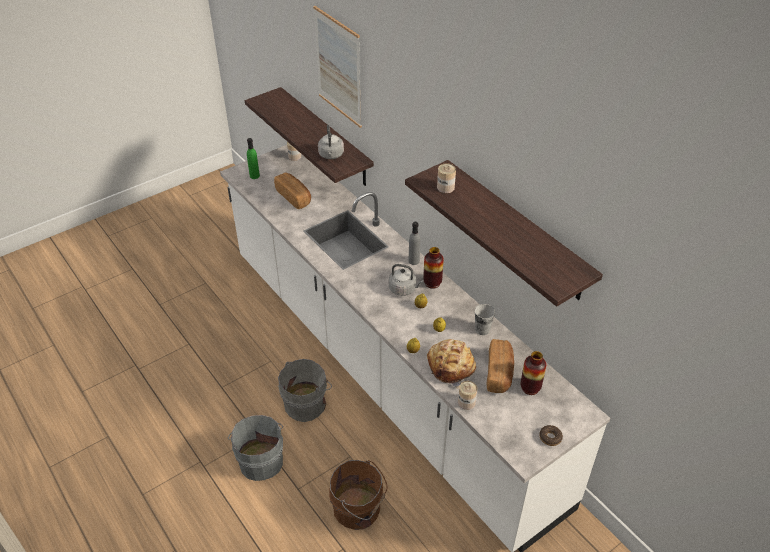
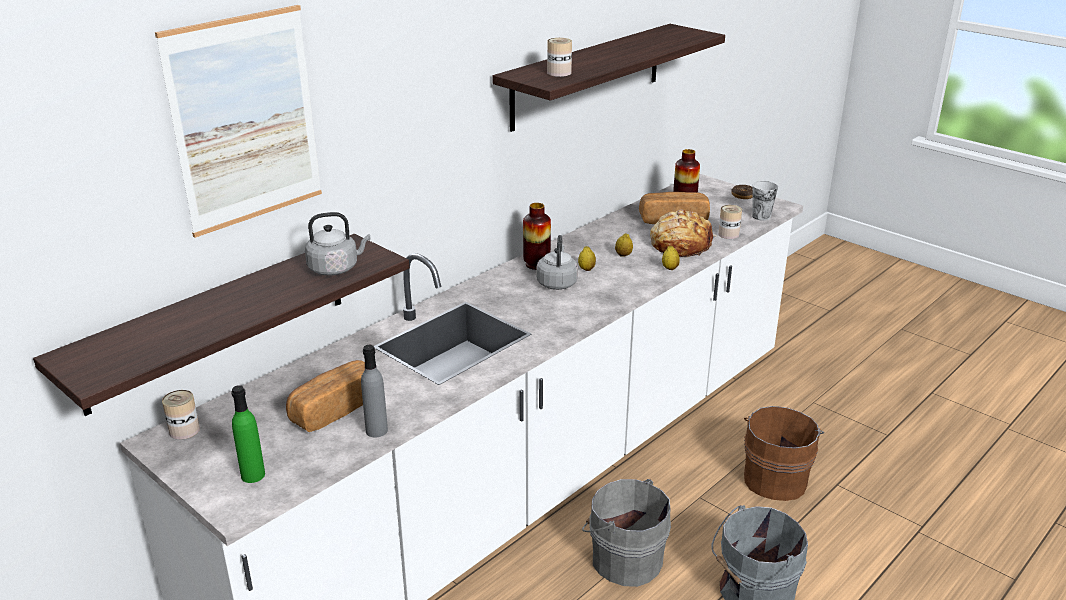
camera: 100 degrees left, 15 degrees down
grey bottle [409,222,420,265] -> grey bottle moved to [361,345,388,437]
cup [475,304,495,335] -> cup moved to [752,181,778,221]

